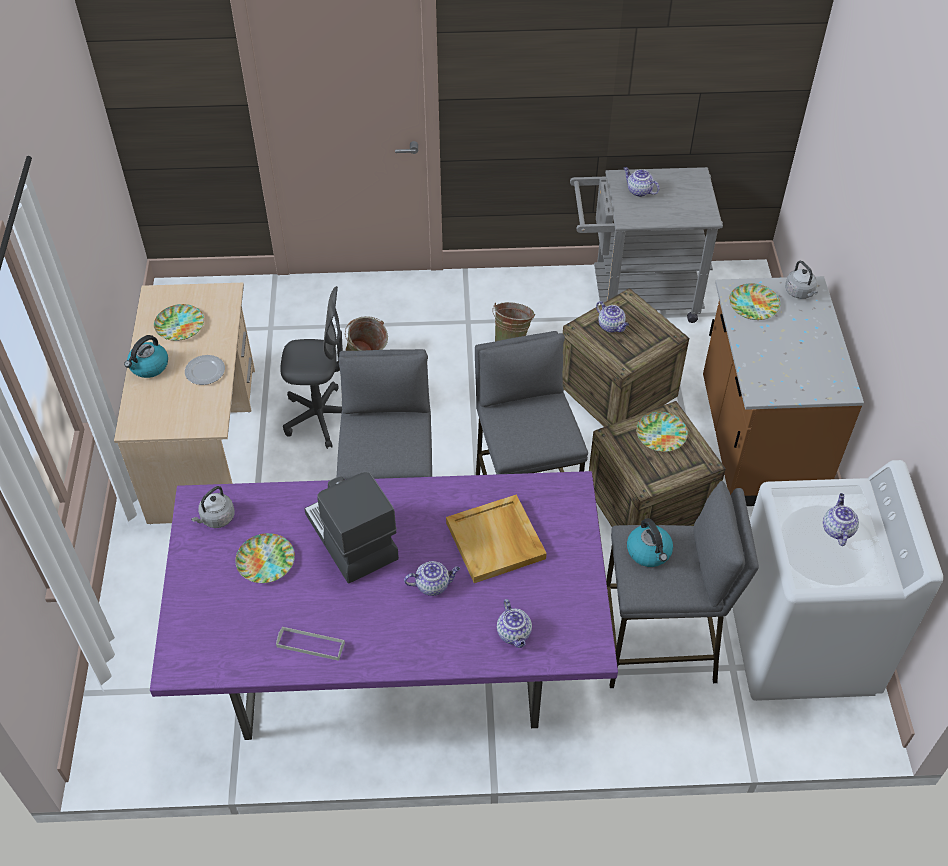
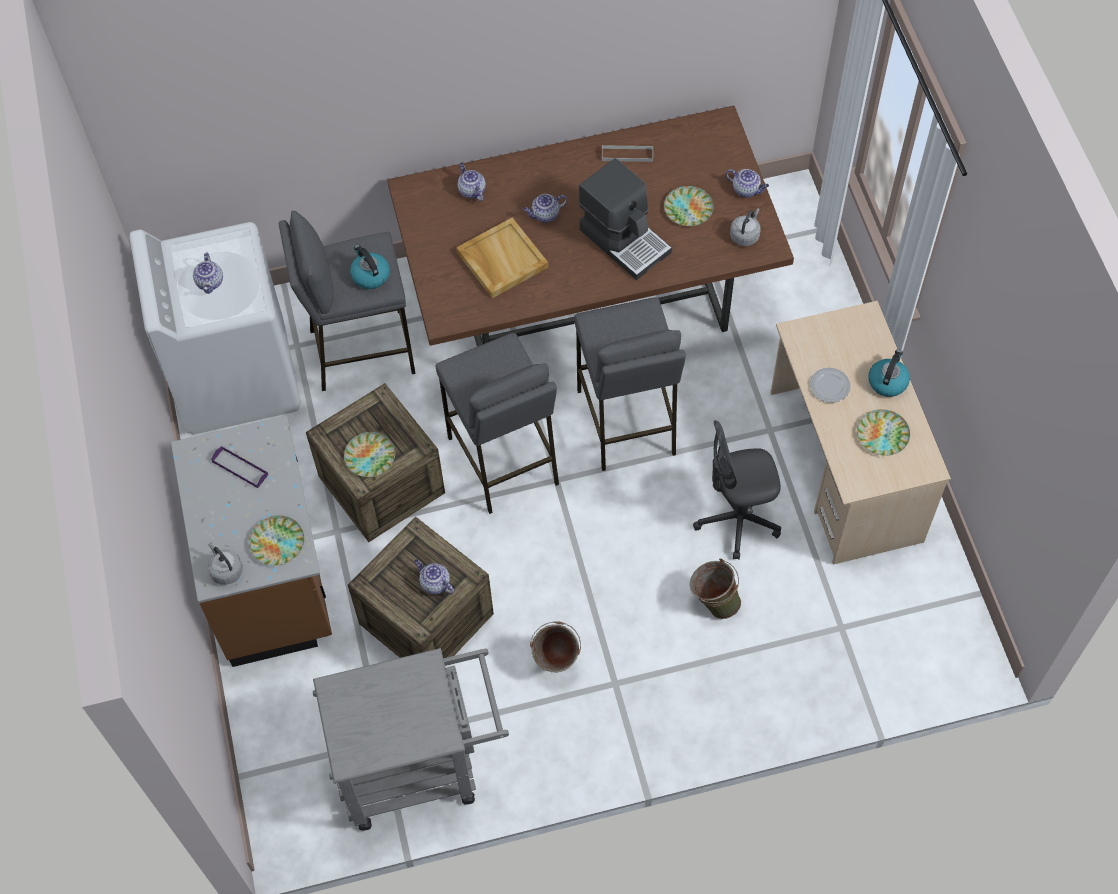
camera: 170 degrees right, 10 degrees up
purple dining table [150,471,618,740] -> brown dining table [387,106,794,347]
teapot [624,167,659,197] -> teapot moved to [726,169,769,198]
none -> purple tray [211,446,268,488]

